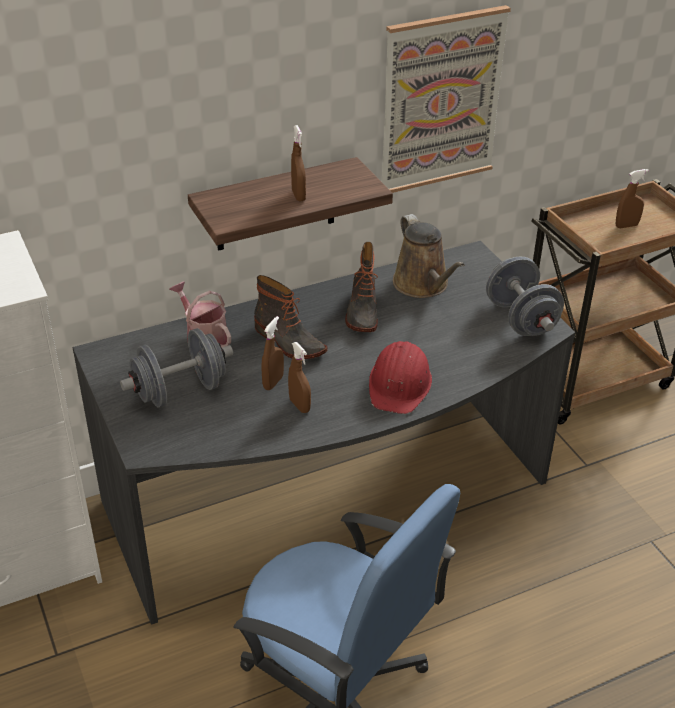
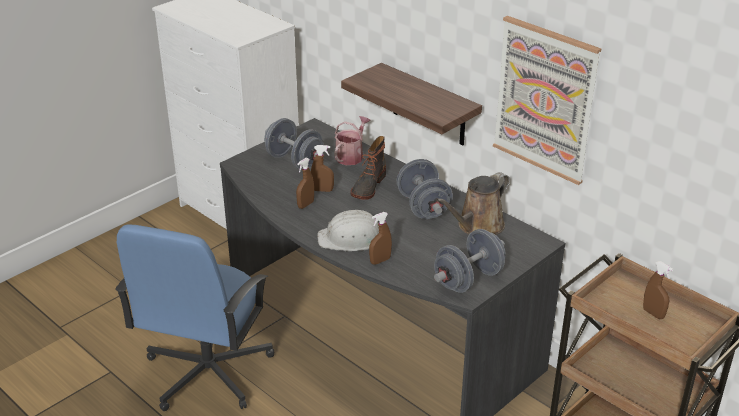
camera: 70 degrees right, 5 degrees down
brown spray bottle [291,125,306,202] -> brown spray bottle moved to [369,212,392,265]
boot [345,242,378,332] -> grey dumbbell [396,159,453,219]
red hard hat [369,341,432,414] -> white hard hat [317,210,379,251]

